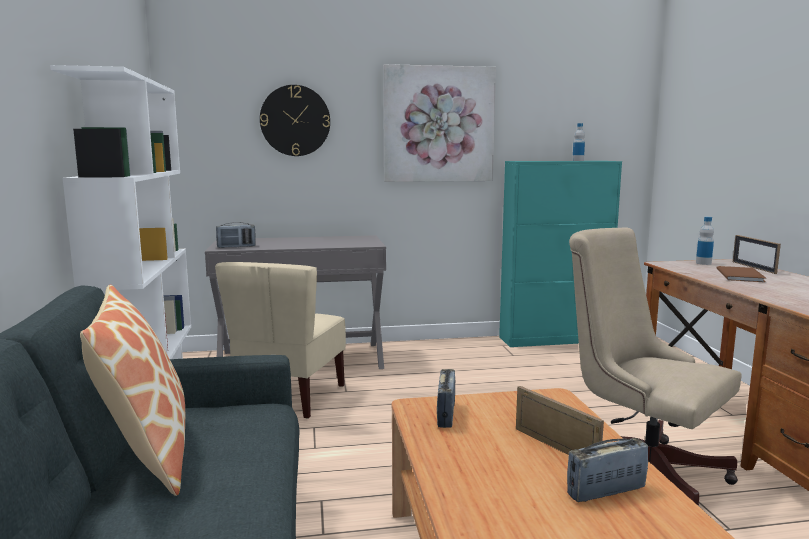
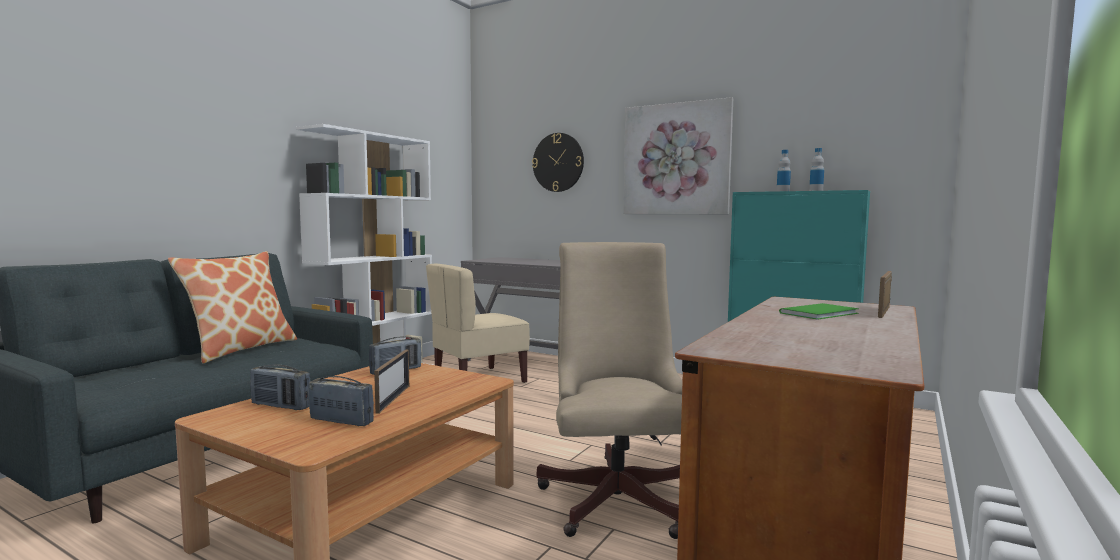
camera: 40 degrees right, 5 degrees down
radio [216,222,256,248] -> radio moved to [250,364,311,410]
bottle [696,217,714,265] -> bottle moved to [777,150,791,191]
brown book [717,266,766,282] -> green book [779,303,859,319]

